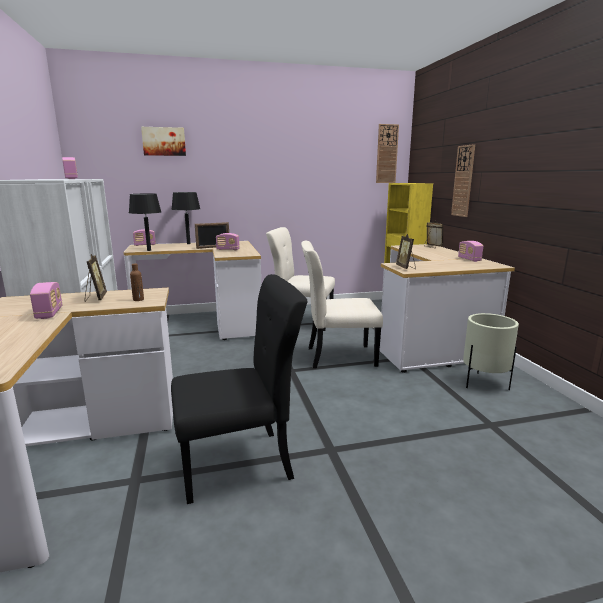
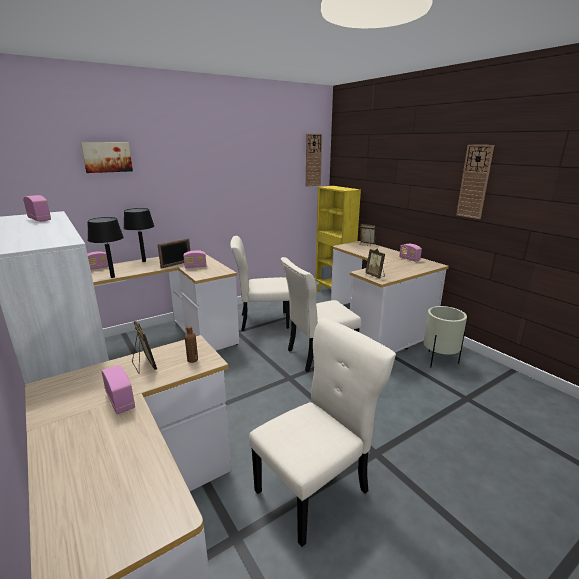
camera: 20 degrees left, 5 degrees up
black chair [171,274,308,504] -> beige chair [249,318,396,547]
wall clock [451,144,475,217] -> wall clock moved to [456,145,494,219]

